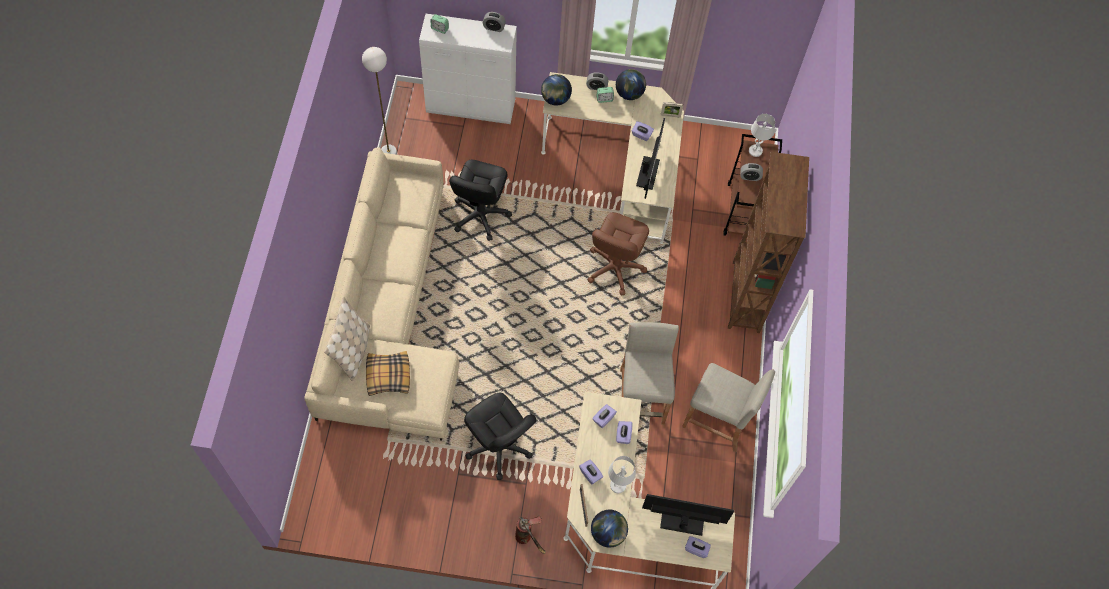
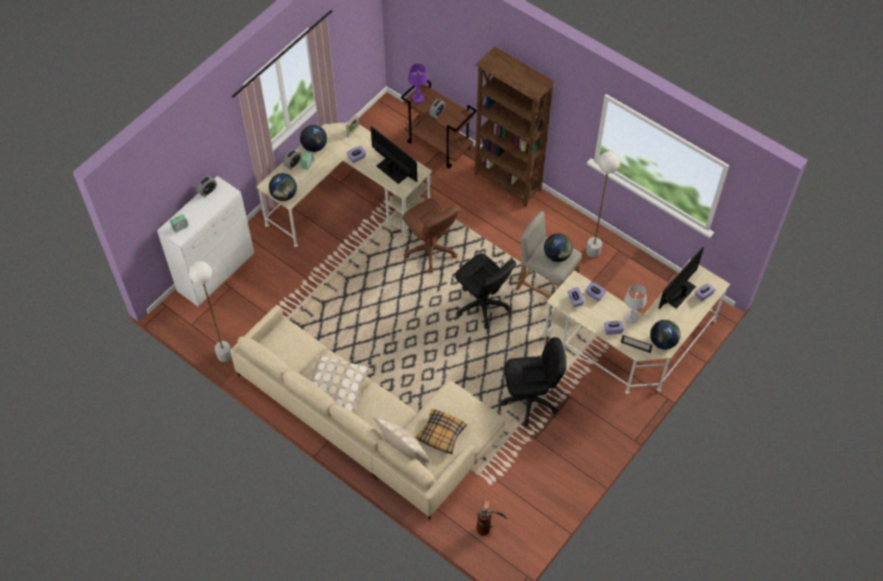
camera: 55 degrees left, 5 degrees down
black office chair [449,160,512,241] -> black office chair moved to [455,253,516,329]
fire extinguisher [515,515,546,554] -> fire extinguisher moved to [476,500,509,536]
beige stool [682,363,775,452] -> white floor lamp [586,151,620,257]
white table lamp [749,114,775,157] -> purple table lamp [408,64,428,103]
none -> beige pillow [310,355,370,413]
none -> globe [544,234,573,262]

